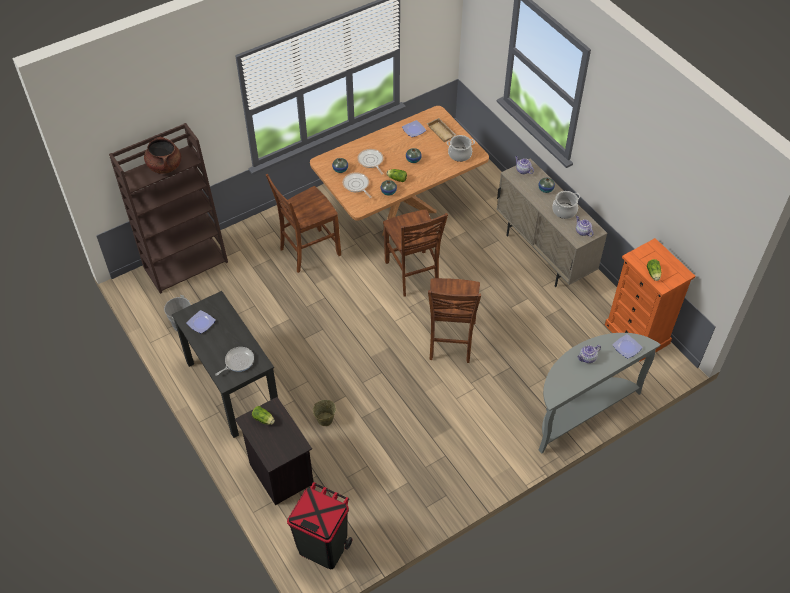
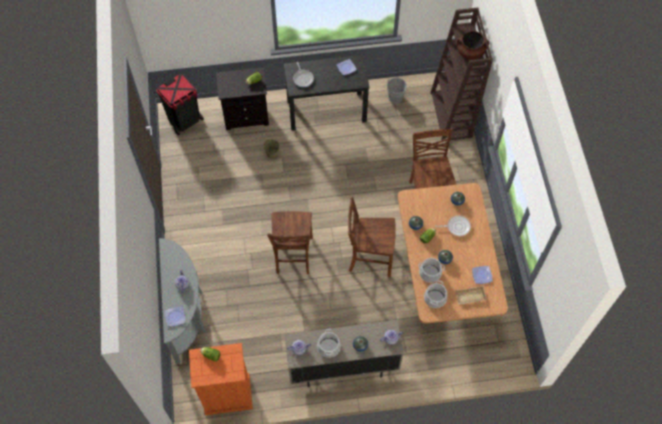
camera: 115 degrees right, 10 degrees up
frying pan [343,172,372,198] -> none
brown chair [428,278,481,363] -> brown chair turned 120 degrees counterclockwise [267,211,313,274]
none -> cooking pot [418,258,445,283]

